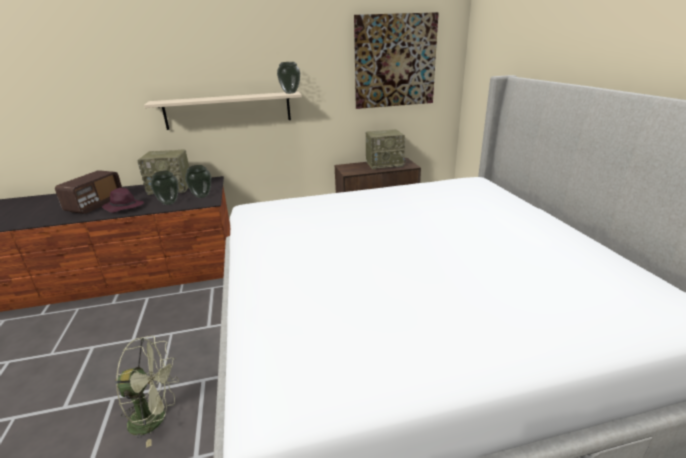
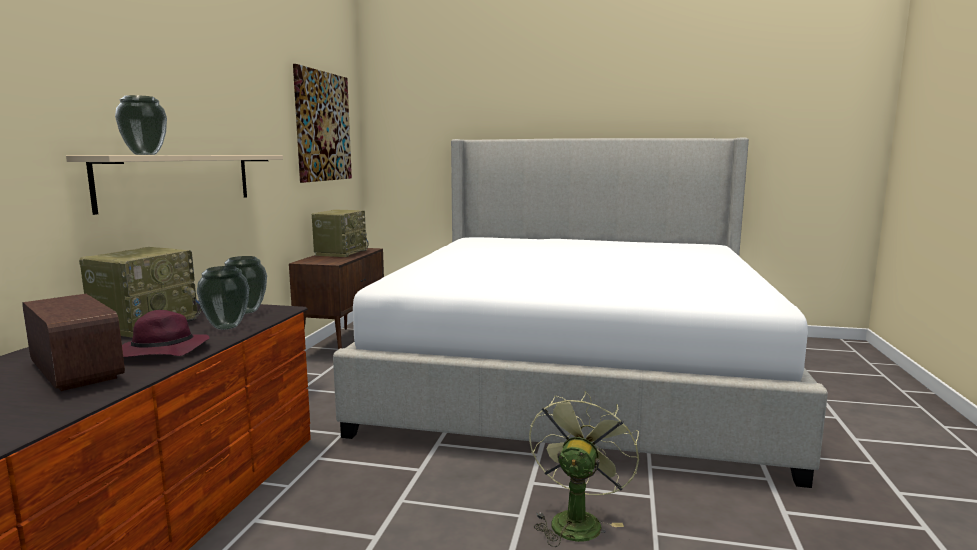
camera: 65 degrees left, 15 degrees down
vase [277,62,300,94] -> vase moved to [115,95,167,155]

